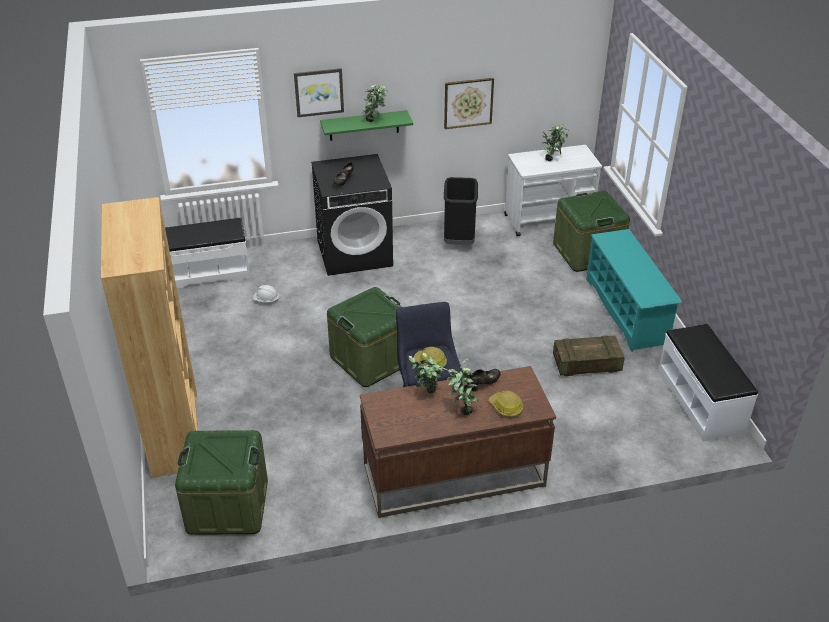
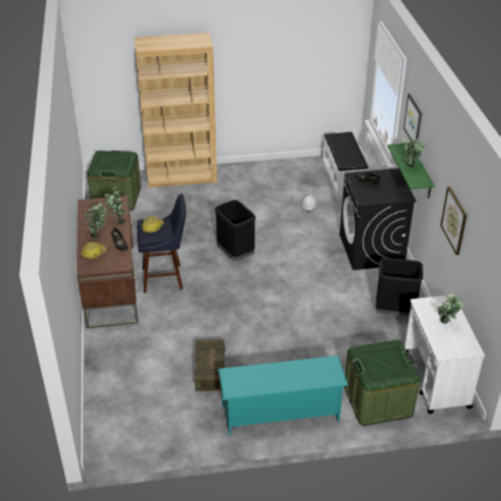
camera: 95 degrees right, 0 degrees up
green storage box [327,287,402,387] -> black trash can [215,200,256,261]
white bench [658,324,758,442] -> none

